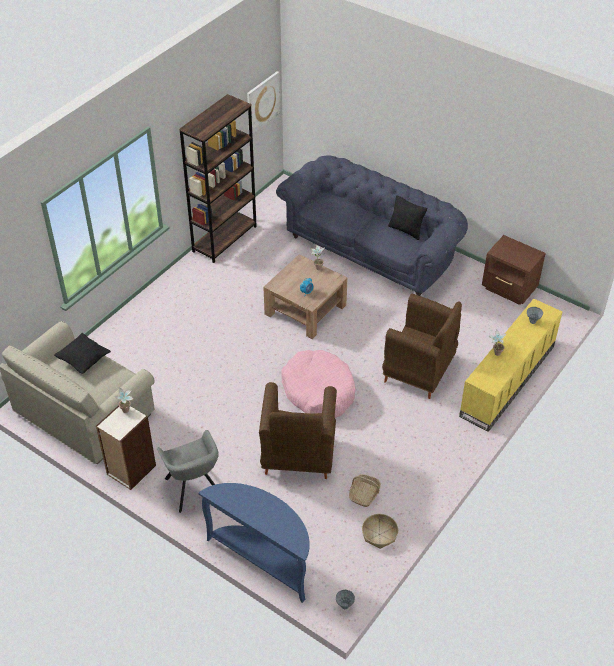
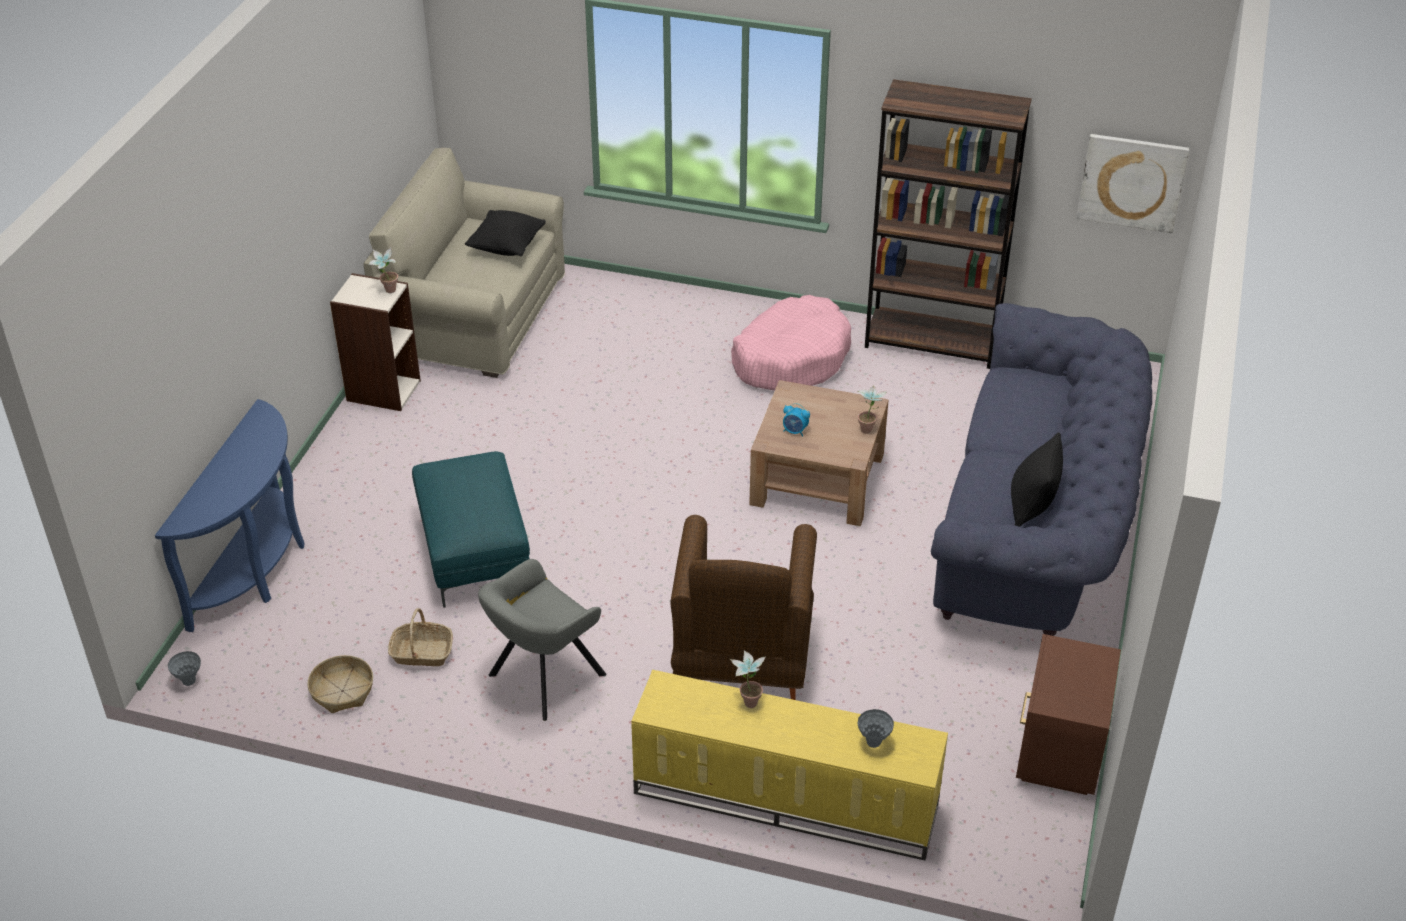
camera: 70 degrees right, 5 degrees down
grey armchair [157,430,219,513] -> grey armchair moved to [478,559,606,721]
brown armchair [259,382,337,479] -> turquoise ottoman [412,451,530,608]
pink dog bed [281,350,356,418] -> pink dog bed moved to [731,295,851,391]

